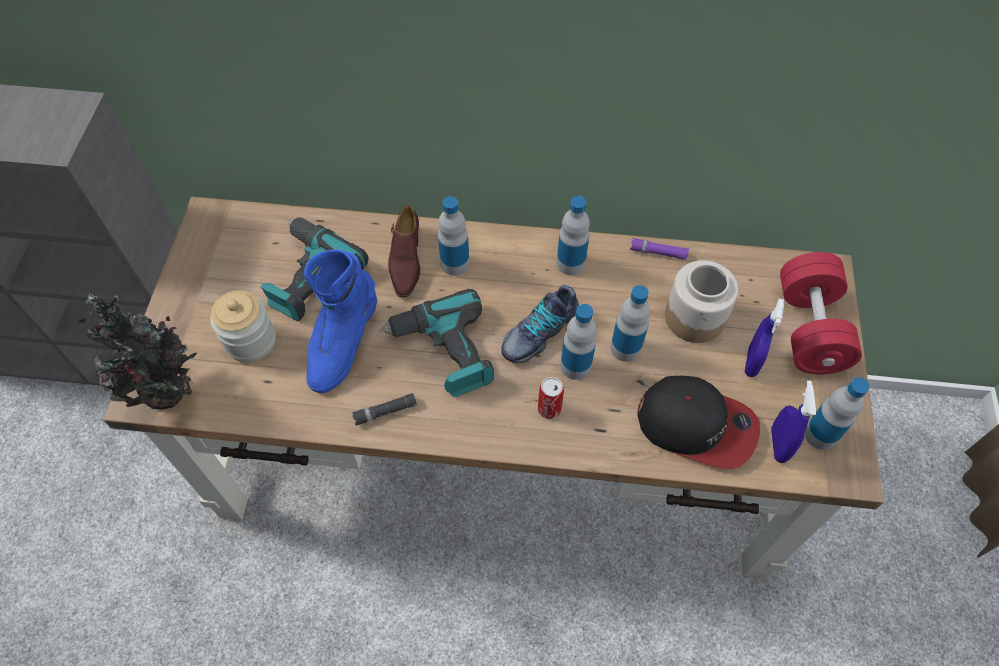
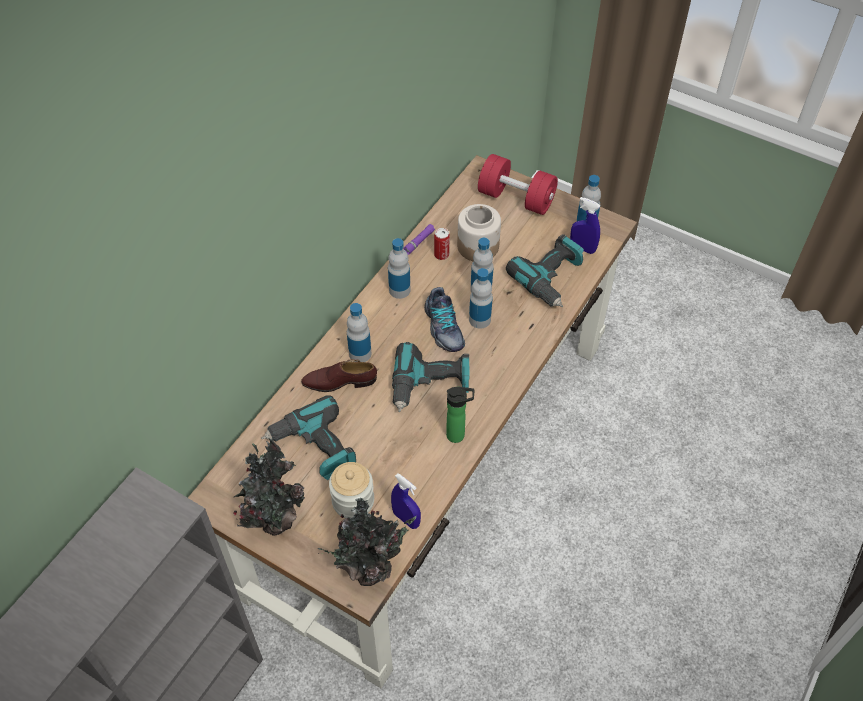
camera: 65 degrees left, 5 degrees down
blue boot [304,250,377,393] -> none
black flashlight [352,393,417,425] -> bottle [446,386,474,443]
brown shoe [388,205,420,298] -> brown shoe turned 150 degrees clockwise [301,359,377,392]
can [538,377,564,419] -> can moved to [434,228,450,260]
cap [637,376,760,469] -> power drill [506,234,584,307]
blue spray bottle [744,299,784,377] -> blue spray bottle moved to [391,473,421,529]
none -> potted plant [233,438,305,536]

